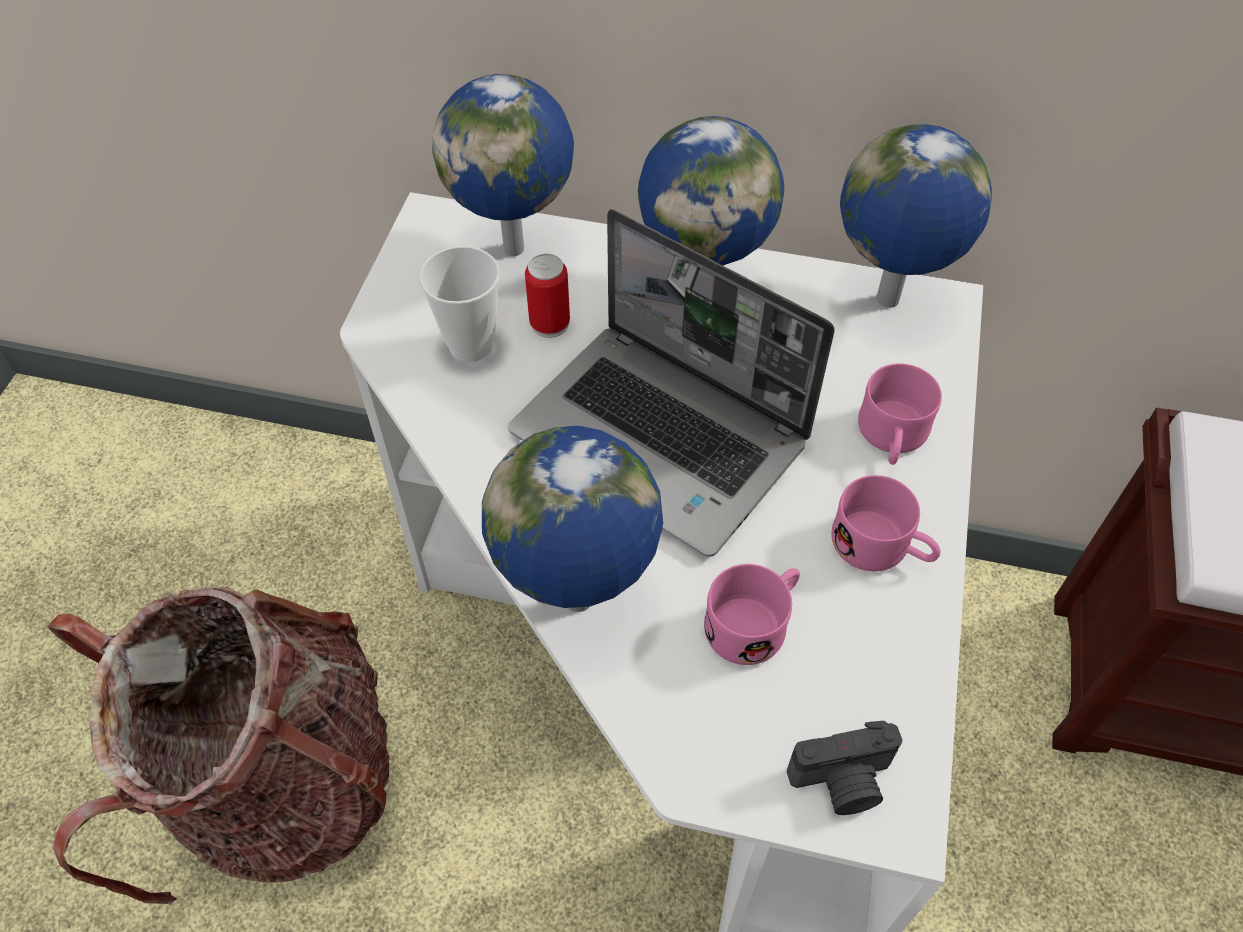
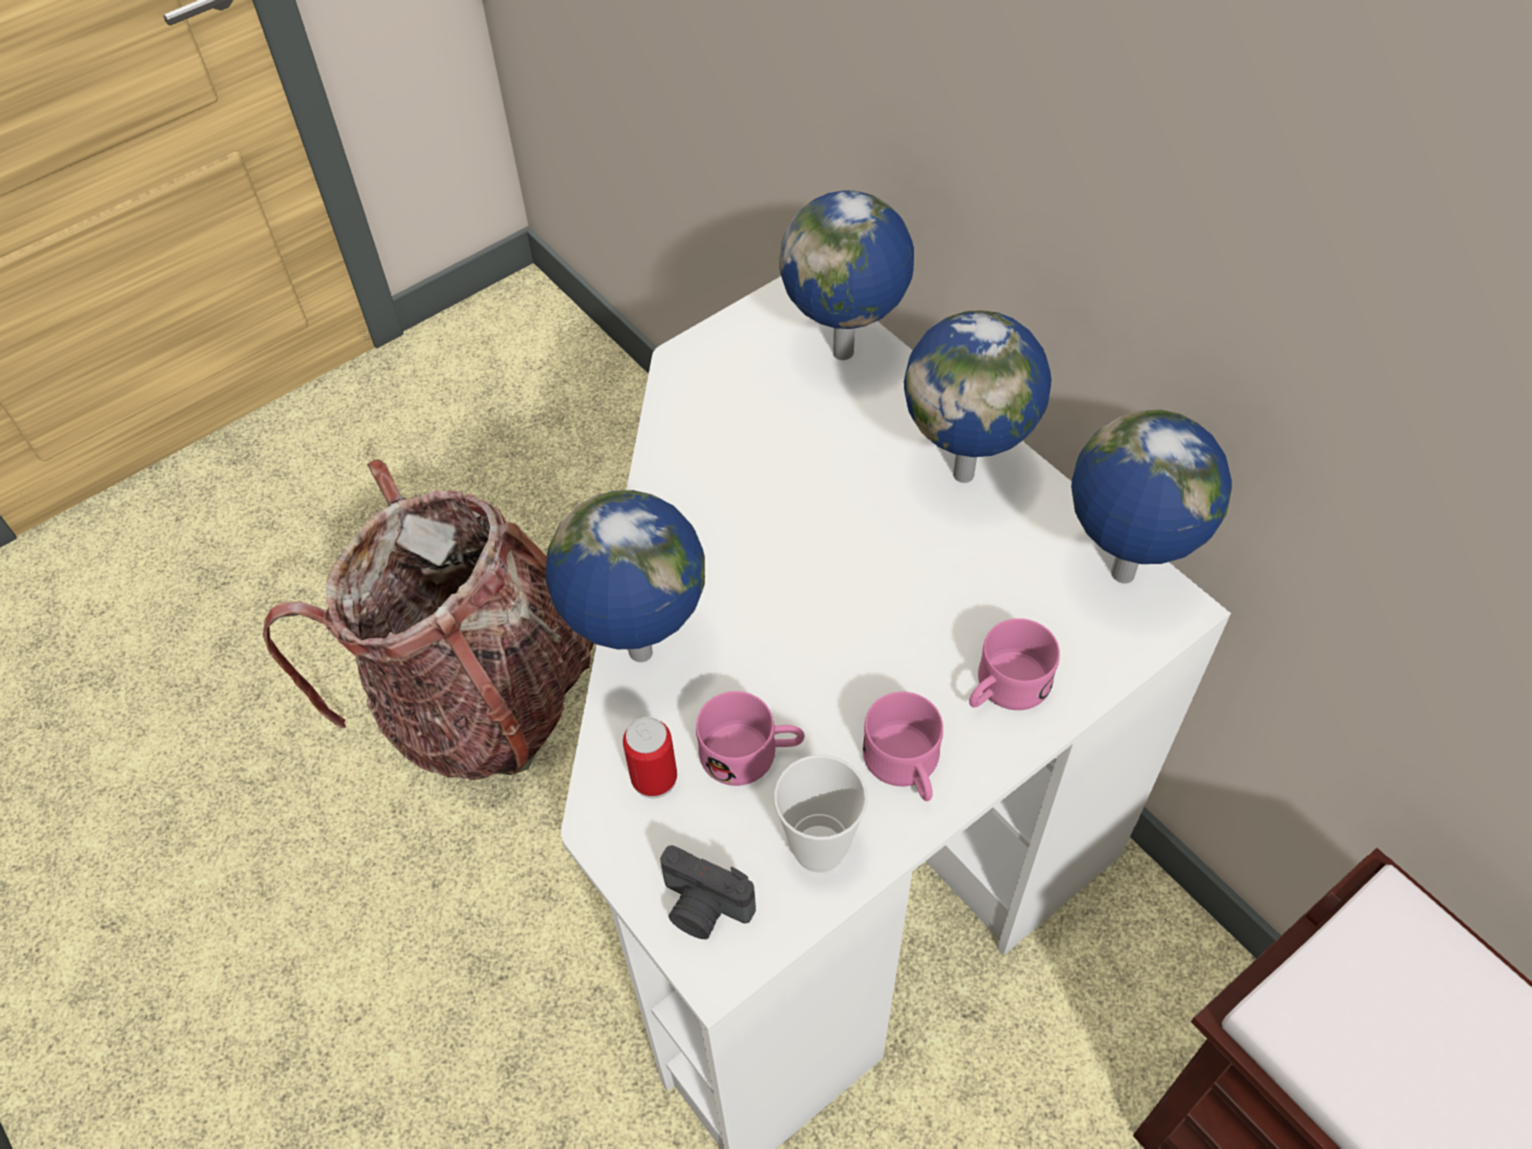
camera: 40 degrees right, 0 degrees up
cup [419,246,500,362] -> cup moved to [774,755,868,873]
laptop [508,209,835,557] -> none
can [525,254,570,338] -> can moved to [623,717,677,799]

